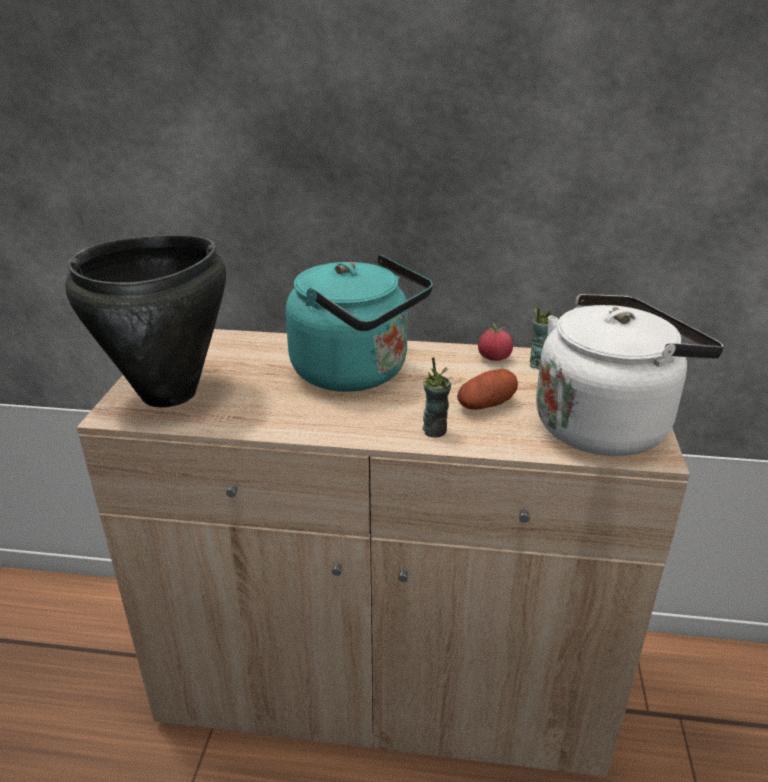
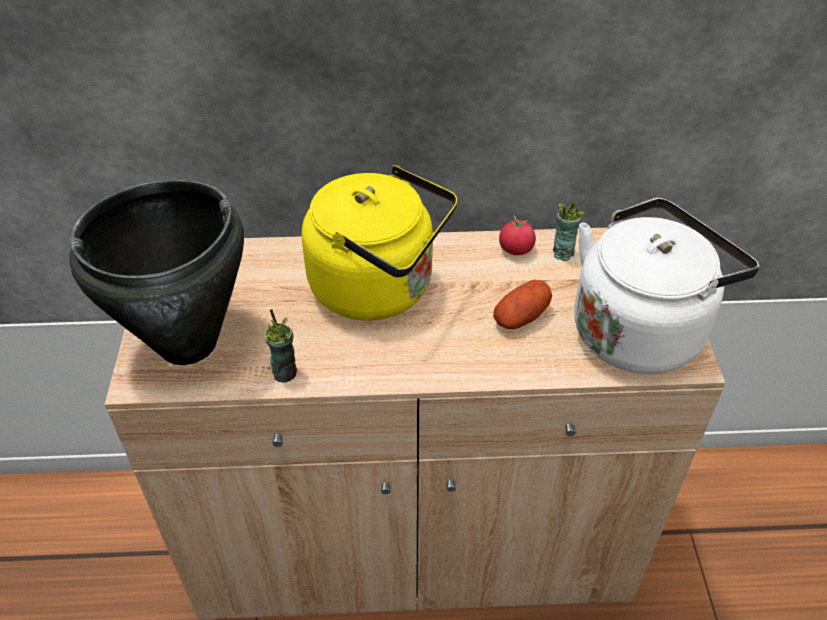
camera: 10 degrees left, 15 degrees up
turquoise kettle [286,255,433,392] -> yellow kettle [302,165,457,321]
cup [422,357,451,438] -> cup moved to [264,309,297,382]

